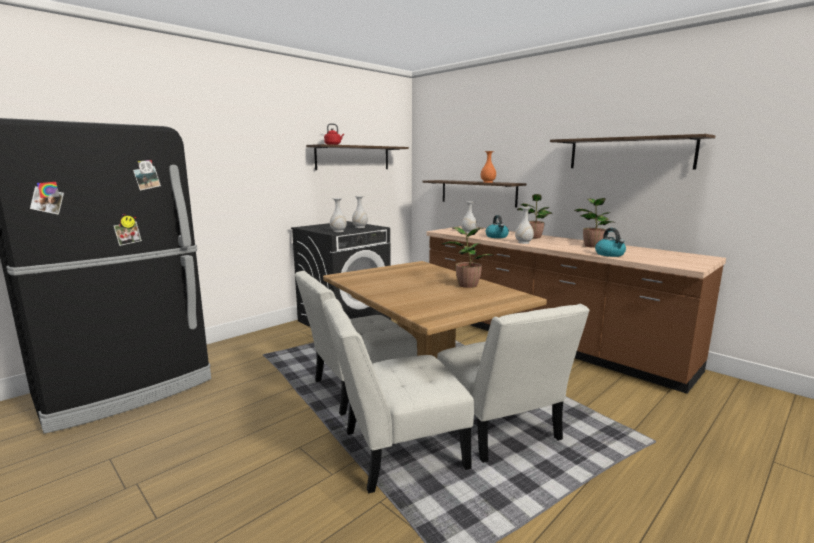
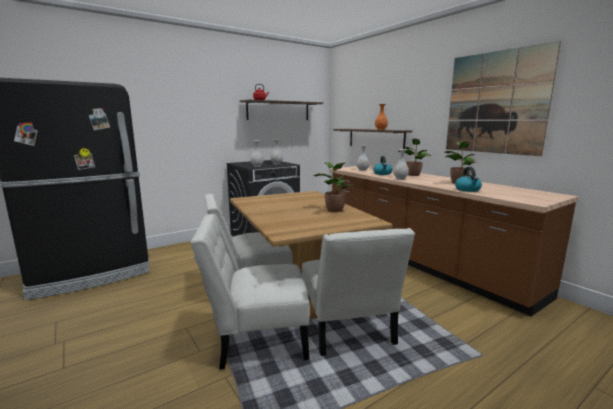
camera: 10 degrees right, 0 degrees up
shelf [550,134,716,170] -> picture [446,41,561,156]

